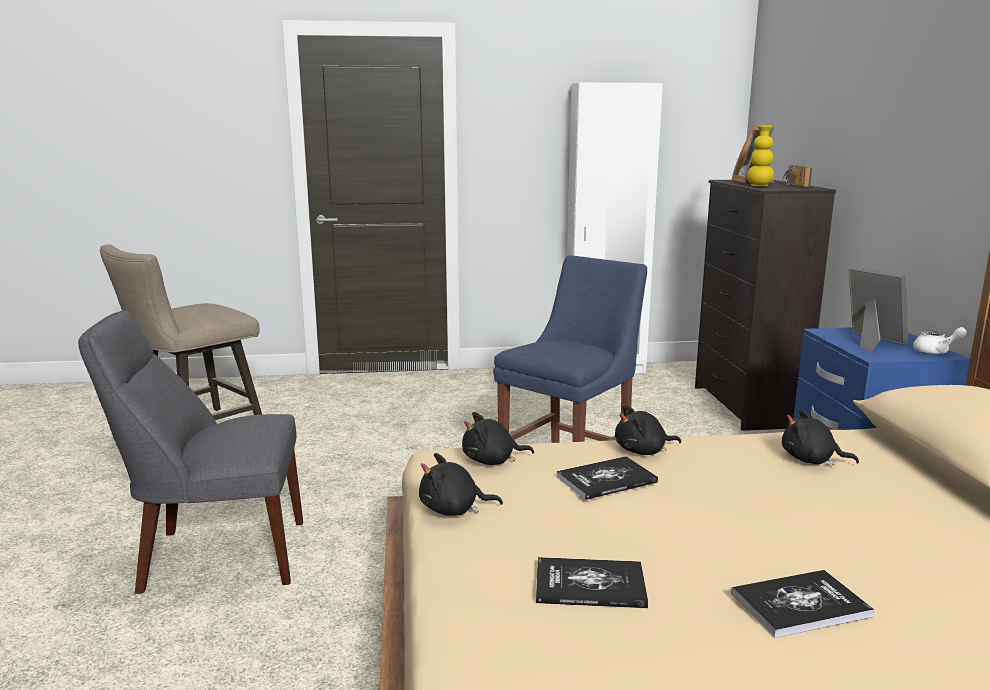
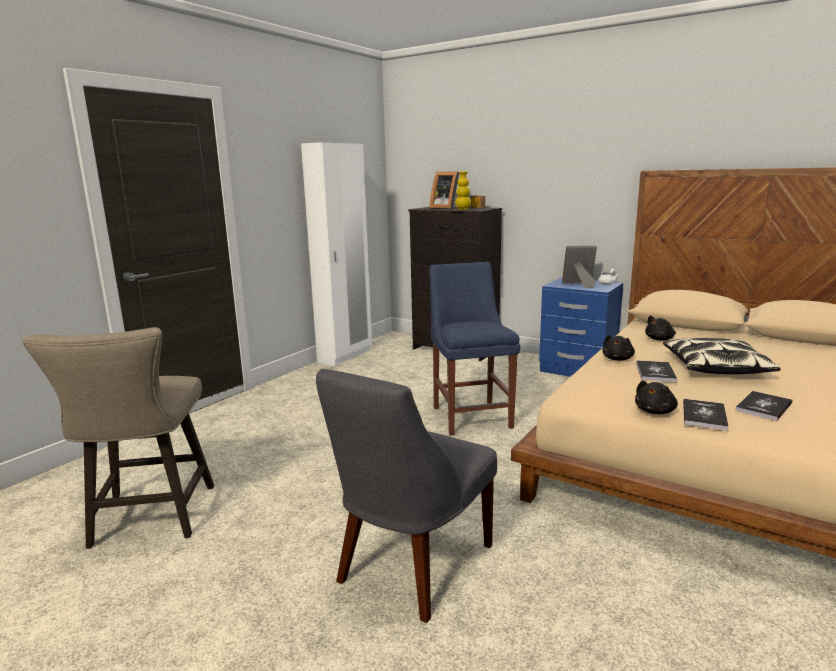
camera: 50 degrees left, 0 degrees up
black plush toy [462,412,534,465] -> none
book [731,570,874,638] -> book moved to [683,399,729,431]
none -> pillow [663,338,781,374]

